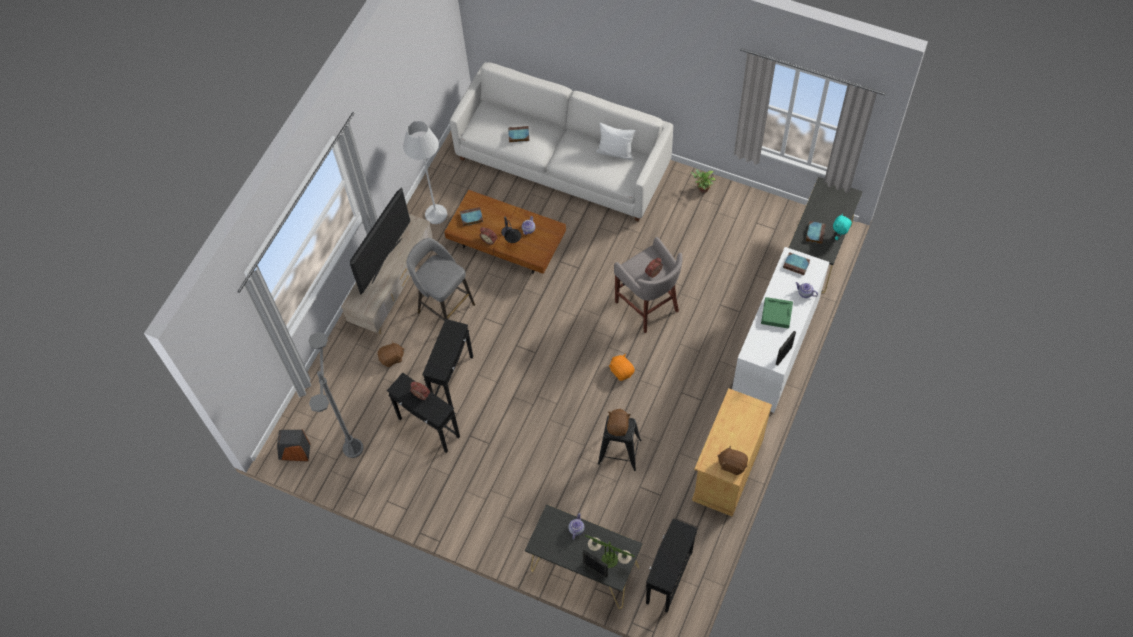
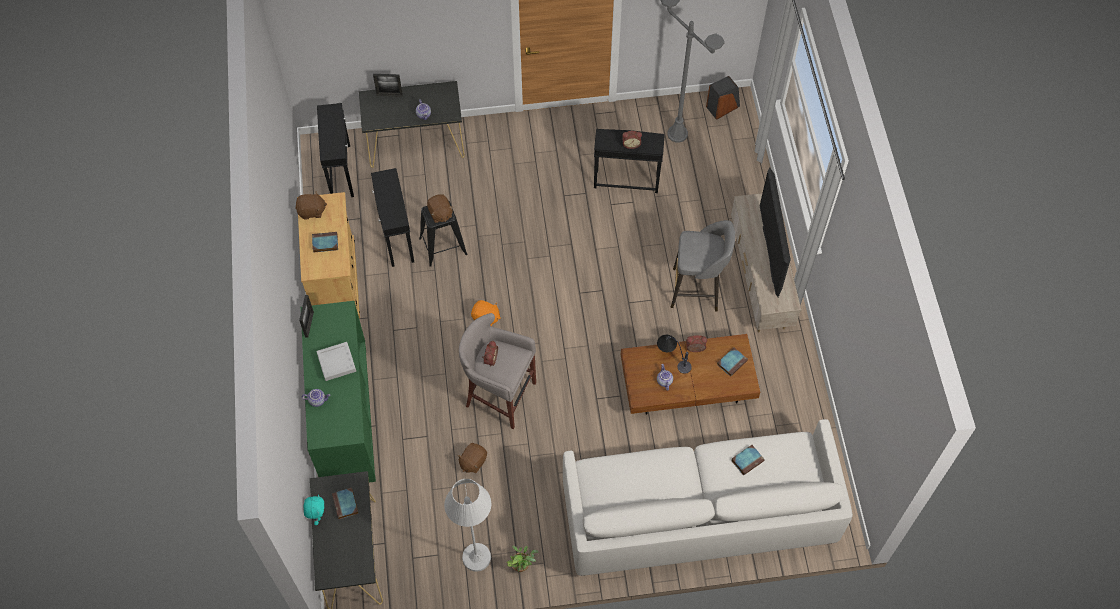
camera: 145 degrees right, 0 degrees up
brown plush toy [378,340,404,367] -> brown plush toy moved to [458,443,487,473]
white floor lamp [403,121,447,224] -> white floor lamp moved to [444,479,491,572]
black side table [422,319,473,407] -> black side table moved to [371,168,414,267]
table lamp [585,535,635,568] -> none
white pillow [596,123,636,160] -> none
white cabinet [732,247,830,413] -> green cabinet [301,301,376,482]
green tray [761,297,793,329] -> grey tray [316,342,356,381]
book [783,252,810,275] -> book moved to [312,232,338,253]

